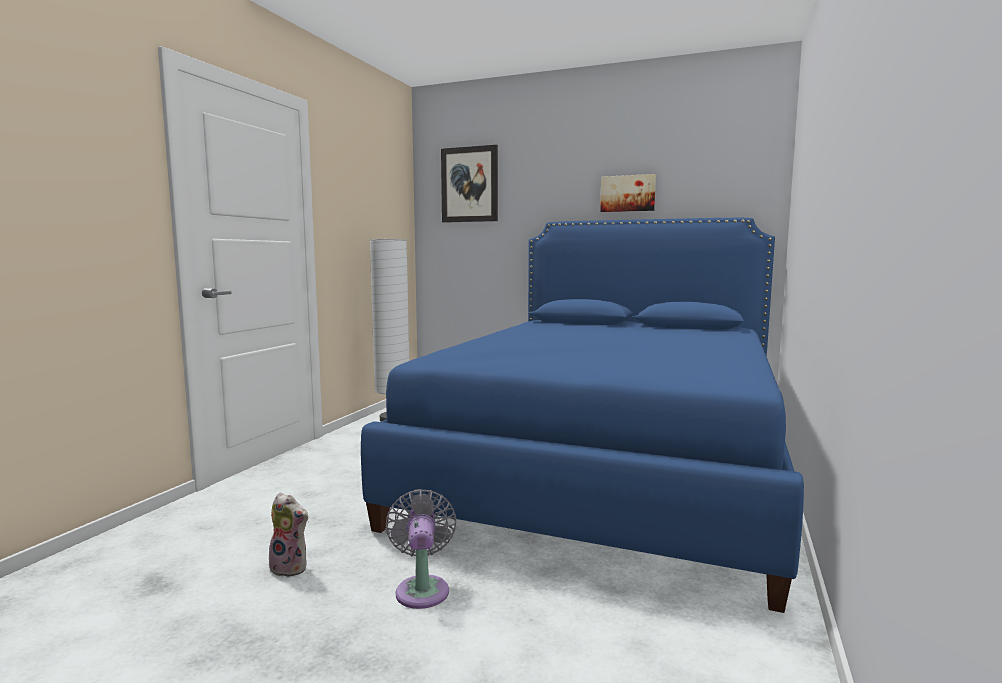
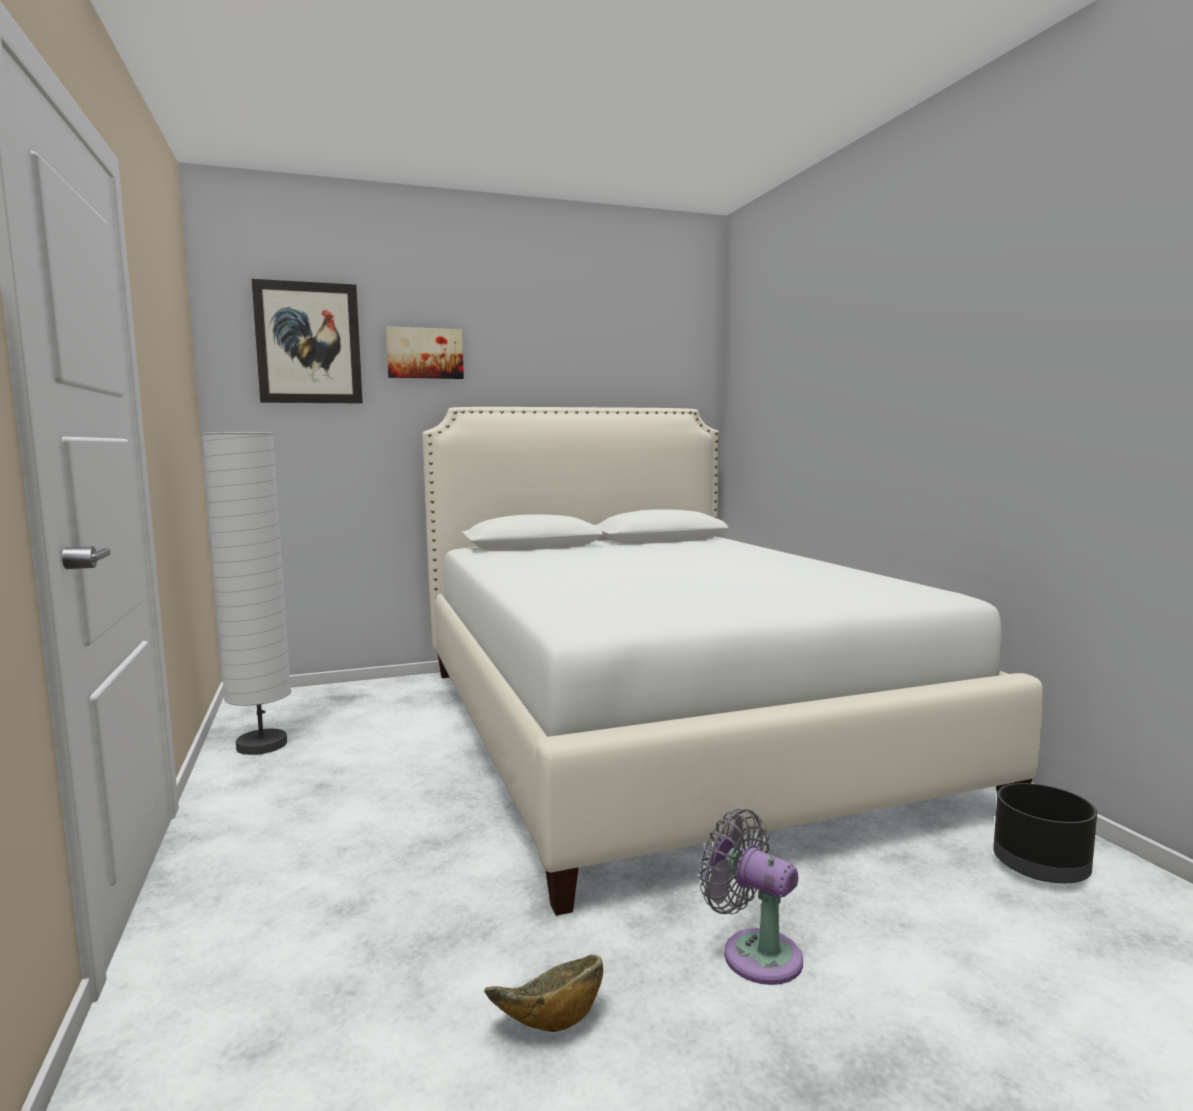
camera: 40 degrees left, 0 degrees up
plush toy [269,493,309,577] -> bowl [484,955,603,1032]
blue bed [361,218,804,613] -> white bed [422,407,1043,916]
picture [600,174,656,212] -> picture moved to [386,326,464,379]
none -> black planter [993,783,1097,883]

